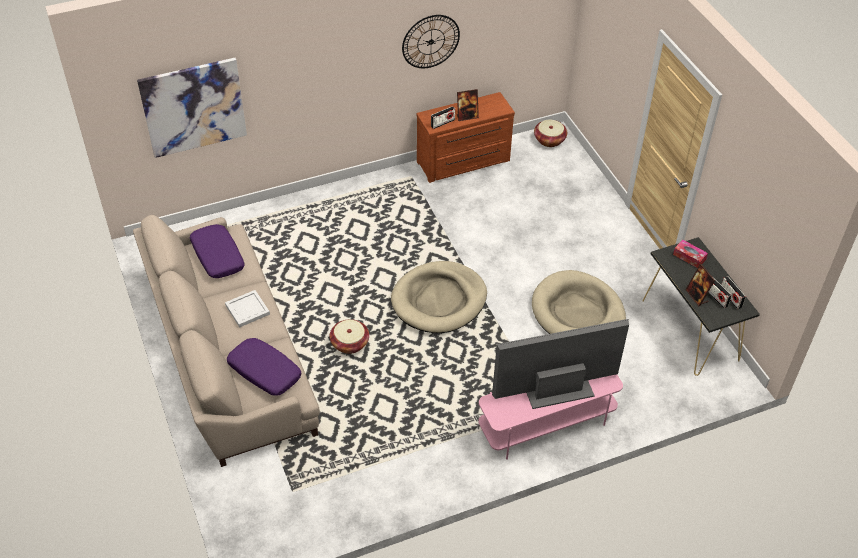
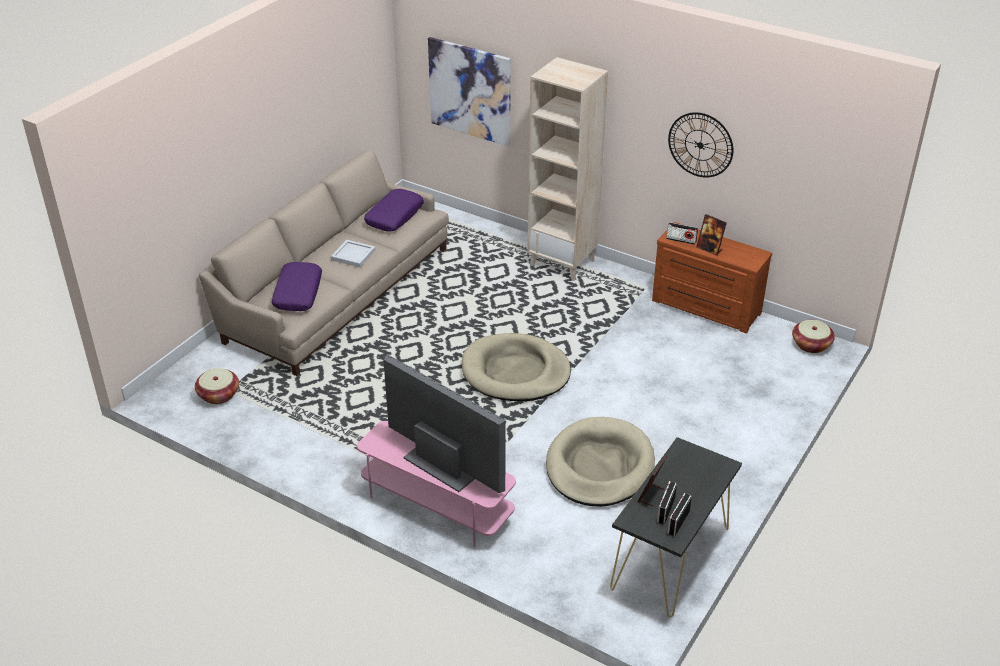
camera: 55 degrees right, 10 degrees down
basket [330,319,369,354] -> basket moved to [195,368,239,404]
tissue box [673,240,708,268] -> none
none -> beige bookcase [527,57,608,280]

